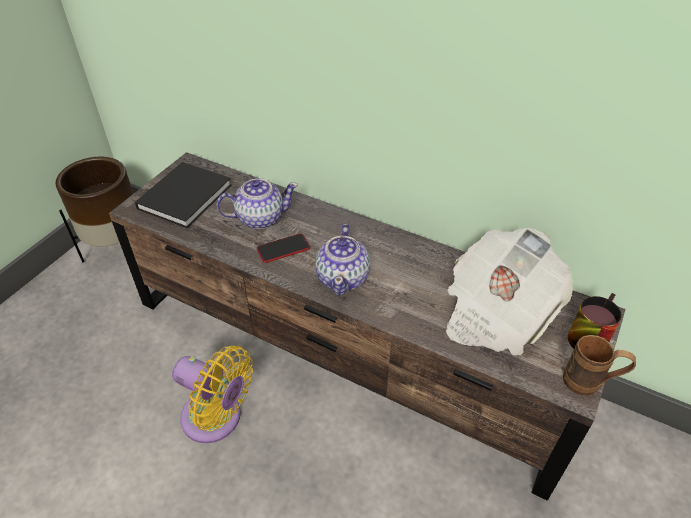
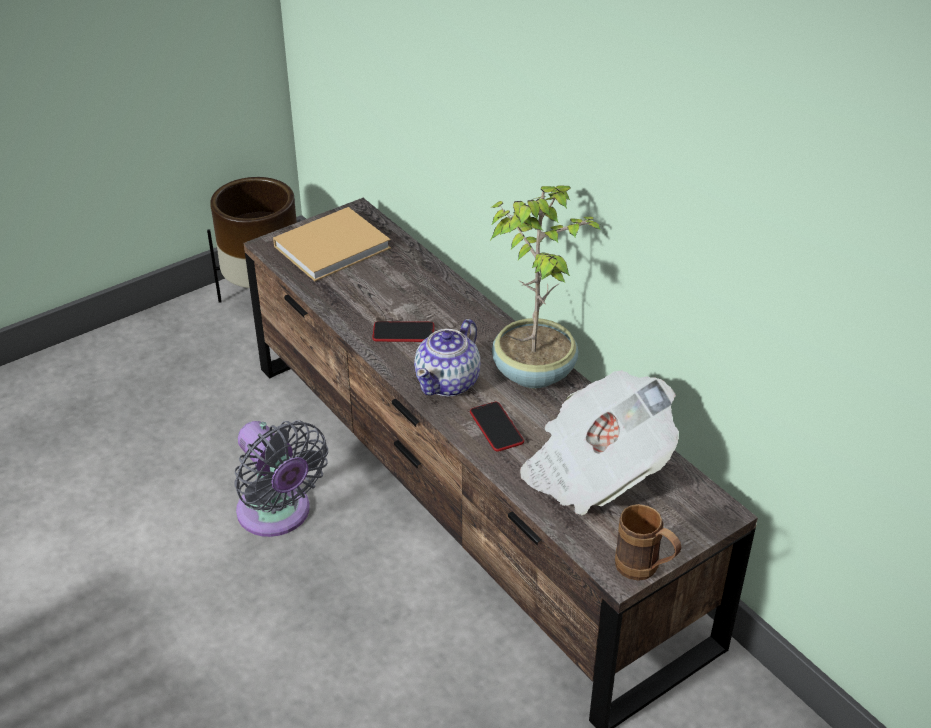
camera: 25 degrees right, 5 degrees down
black book [135,162,232,228] -> beige book [273,207,391,281]
yellow fan [172,345,253,443] -> grey fan [234,420,328,537]
teapot [216,179,298,229] -> none
mug [568,293,622,349] -> none
none -> phone [470,402,524,452]
none -> potted plant [491,186,602,388]

